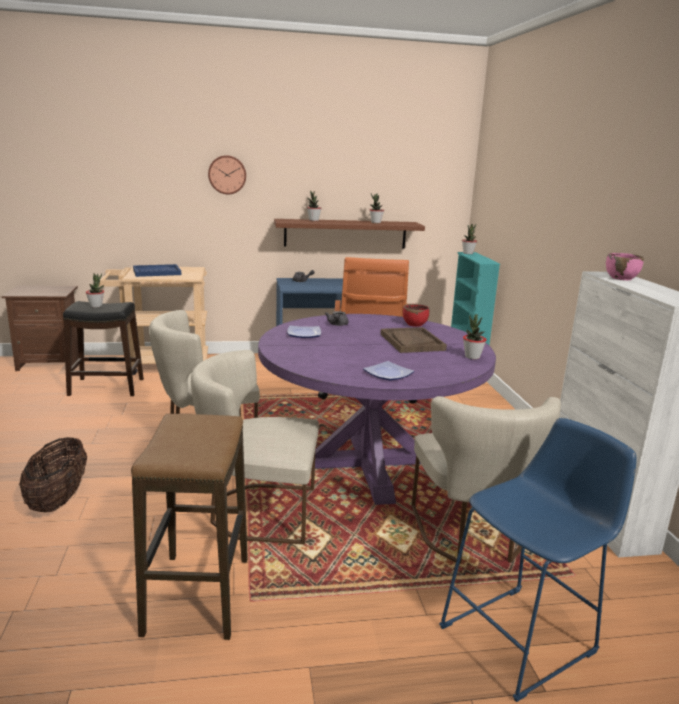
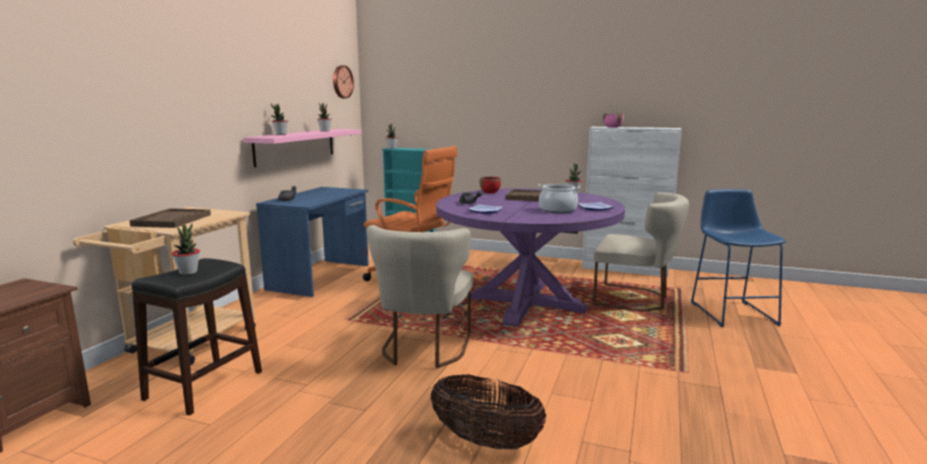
camera: 60 degrees left, 5 degrees down
stool [131,414,248,640] -> none
blue tray [133,264,181,277] -> brown tray [129,208,211,228]
beige chair [191,350,319,544] -> none
wall clock [208,155,246,194] -> wall clock moved to [333,65,354,98]
brown shelf [274,219,425,249] -> pink shelf [243,129,362,167]
none -> cooking pot [538,184,581,213]

